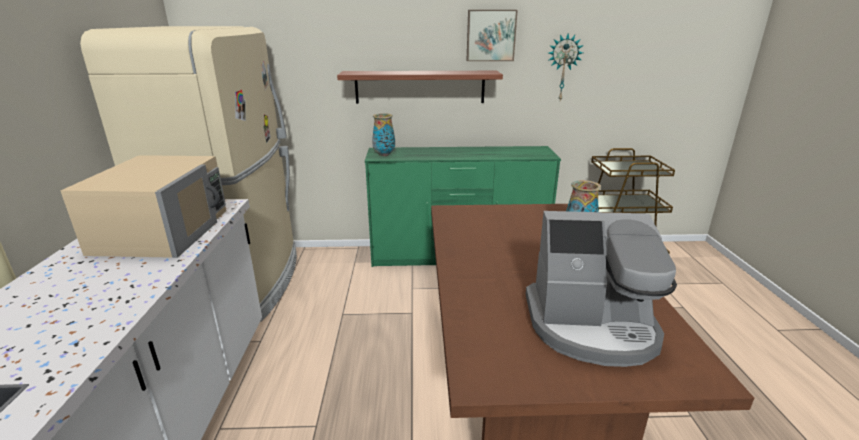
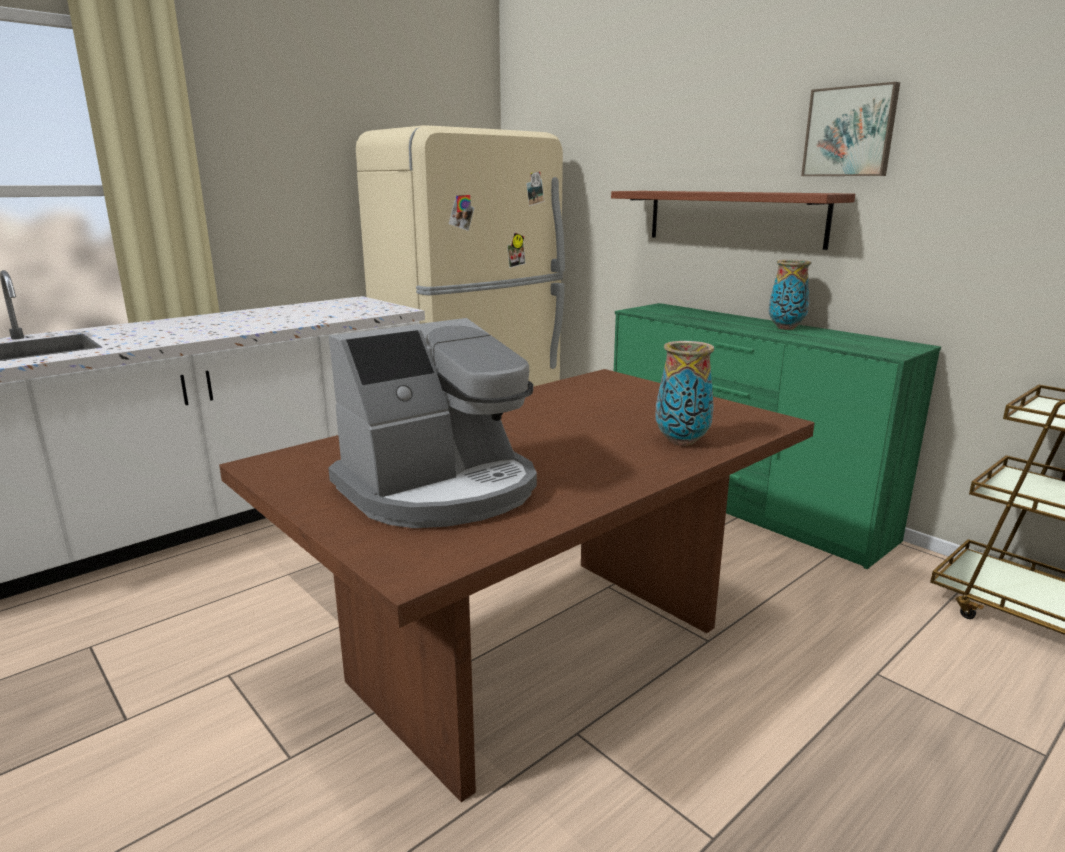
camera: 50 degrees right, 5 degrees down
beige microwave [61,155,226,258] -> none
vase [372,113,395,156] -> vase moved to [769,260,811,330]
coffee machine [526,211,677,367] -> coffee machine turned 90 degrees counterclockwise [328,318,537,528]
wall clock [549,34,584,100] -> none

